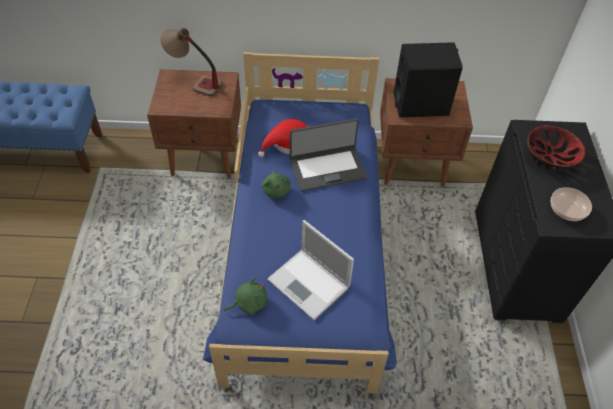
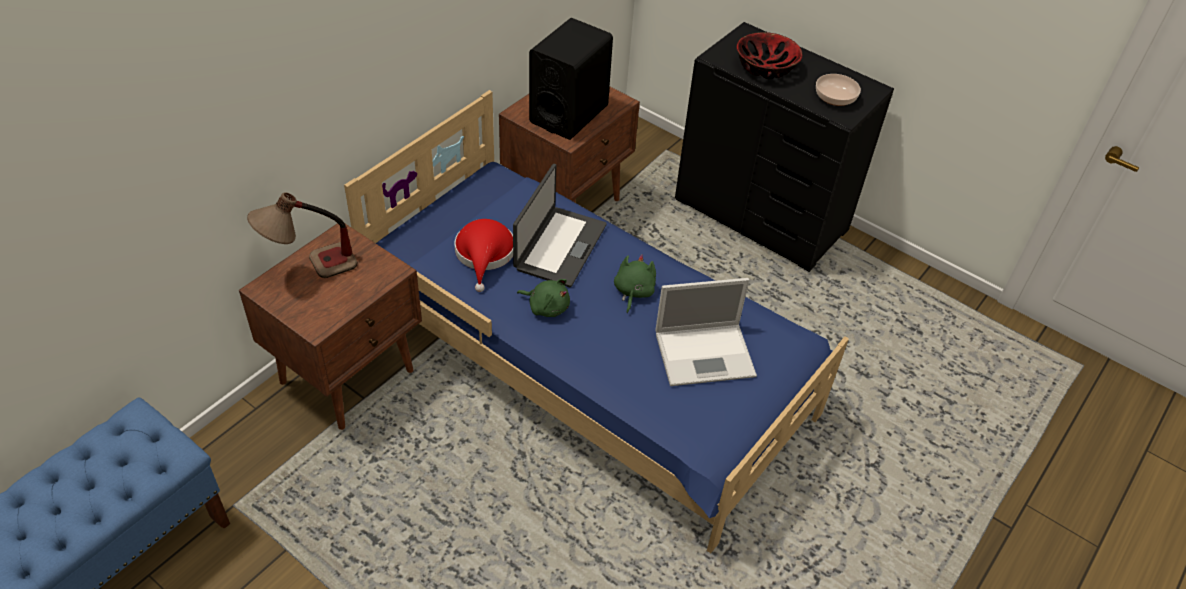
camera: 55 degrees left, 5 degrees down
green plush toy [224,277,267,315] -> green plush toy moved to [614,254,656,313]

